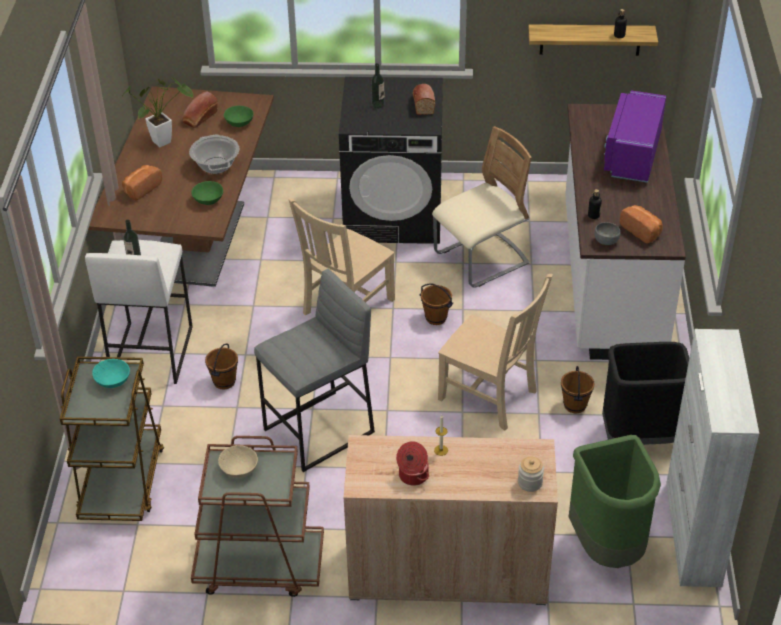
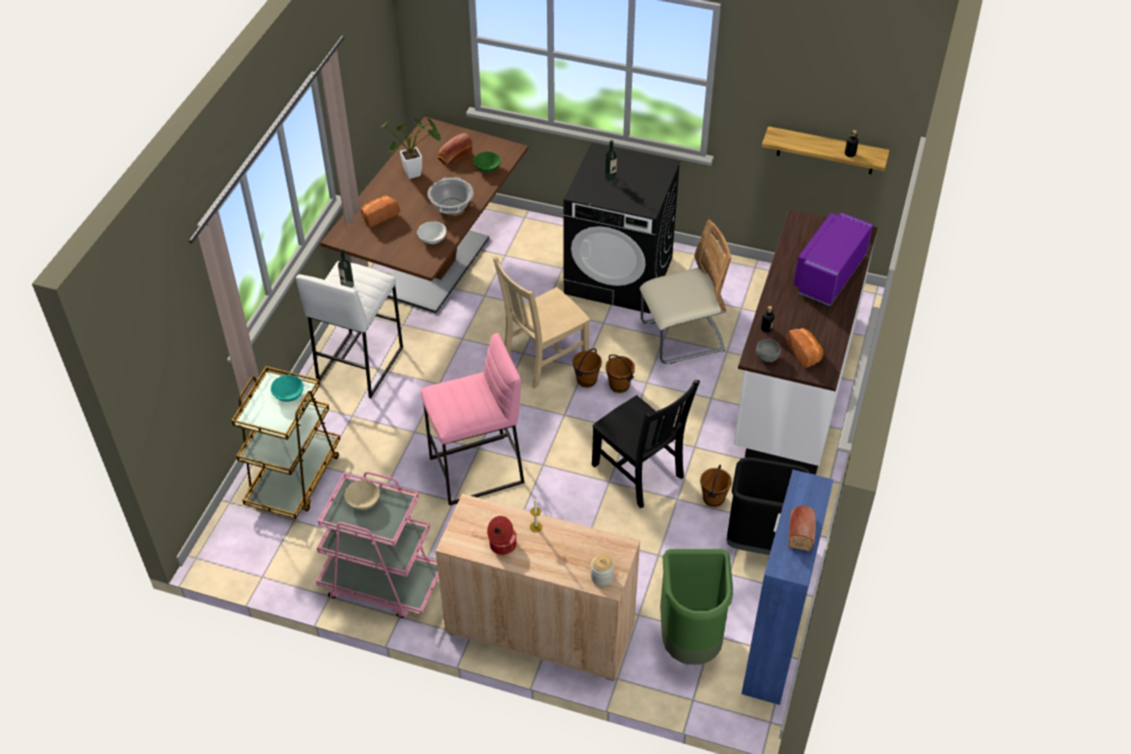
camera: 15 degrees right, 5 degrees up
brown cart [191,436,324,597] -> pink cart [316,472,439,618]
green bowl [192,181,223,205] -> white bowl [417,221,446,244]
brown bucket [205,343,238,389] -> brown bucket moved to [573,348,602,388]
grey stool [254,269,375,472] -> pink stool [421,333,525,506]
bread [413,84,435,115] -> bread moved to [788,506,816,551]
beige chair [438,274,553,431] -> black chair [592,380,700,508]
white cabinet [666,329,759,587] -> blue cabinet [742,470,834,705]

